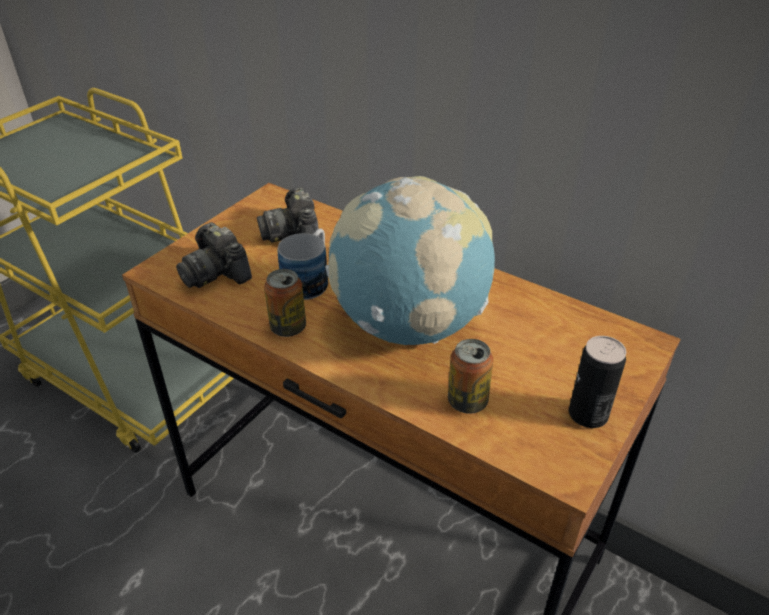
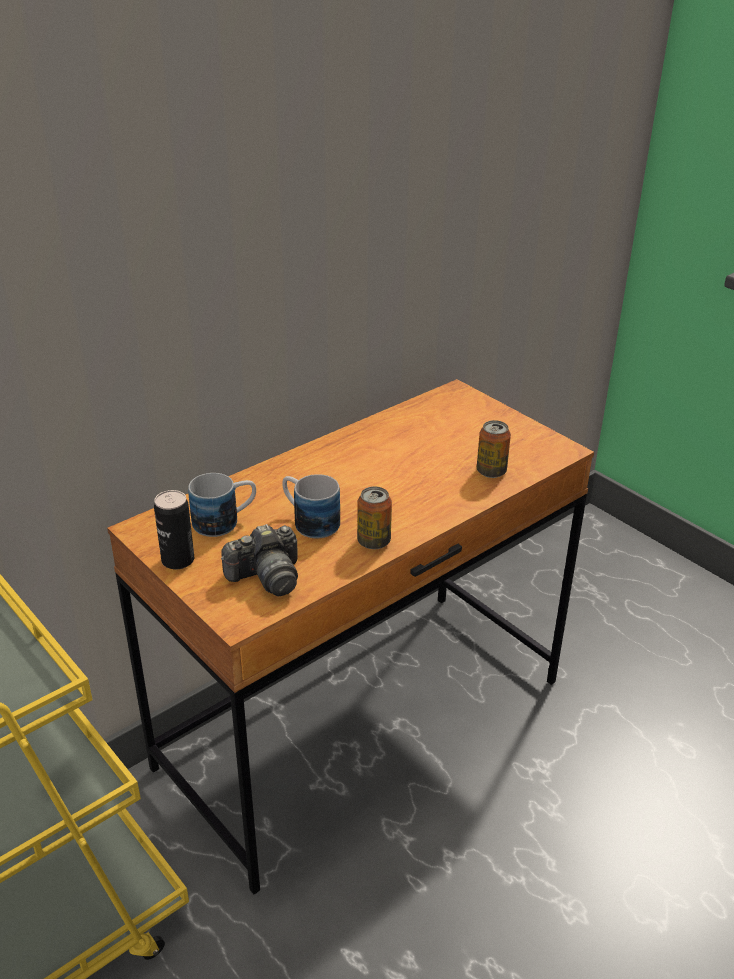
camera: 75 degrees left, 5 degrees down
camera [257,187,320,243] -> mug [188,473,256,537]
globe [325,176,495,345] -> none
can [569,336,626,428] -> can moved to [154,490,194,569]

